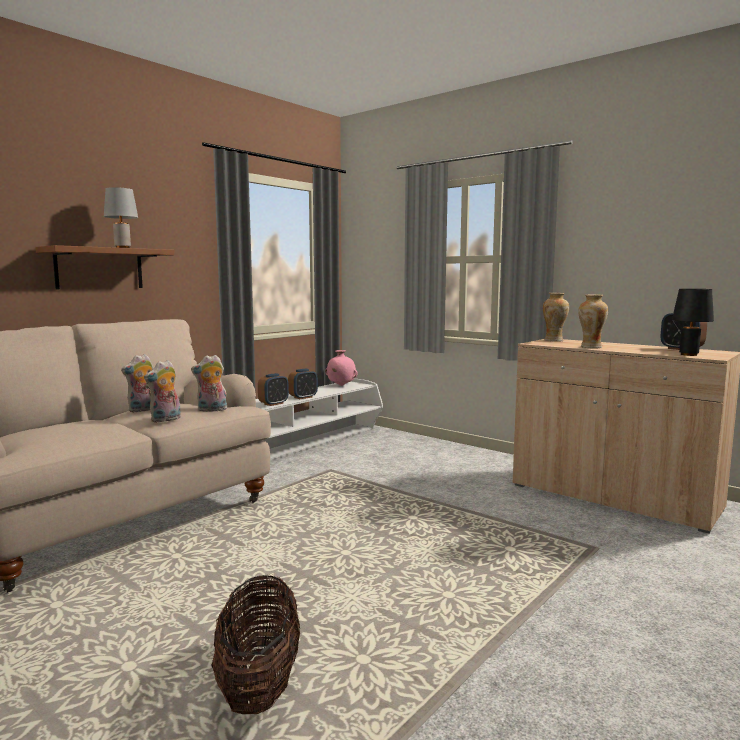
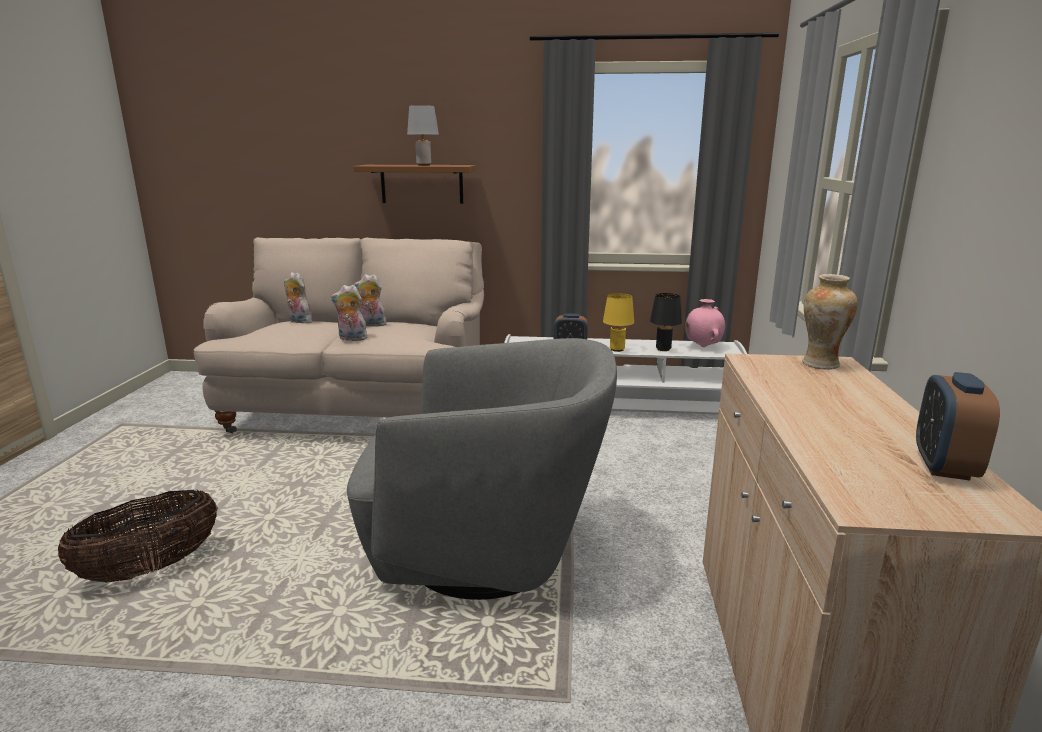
camera: 55 degrees right, 10 degrees up
plush toy [191,355,227,412] -> plush toy moved to [284,272,313,323]
alarm clock [288,369,318,399] -> yellow table lamp [603,293,634,352]
vase [578,294,608,348] -> none
black table lamp [672,289,714,356] -> black table lamp moved to [650,293,682,351]
none -> grey armchair [347,338,617,600]

